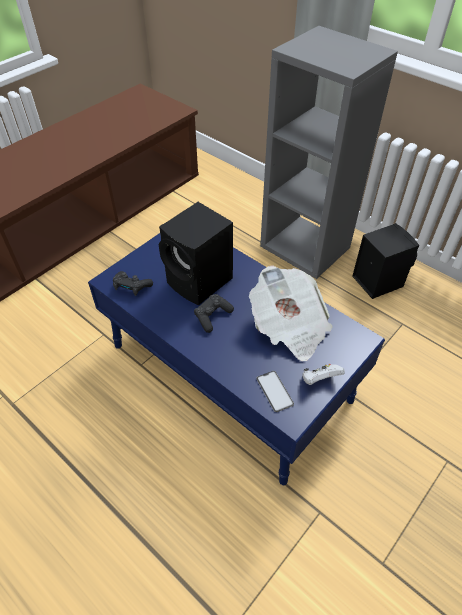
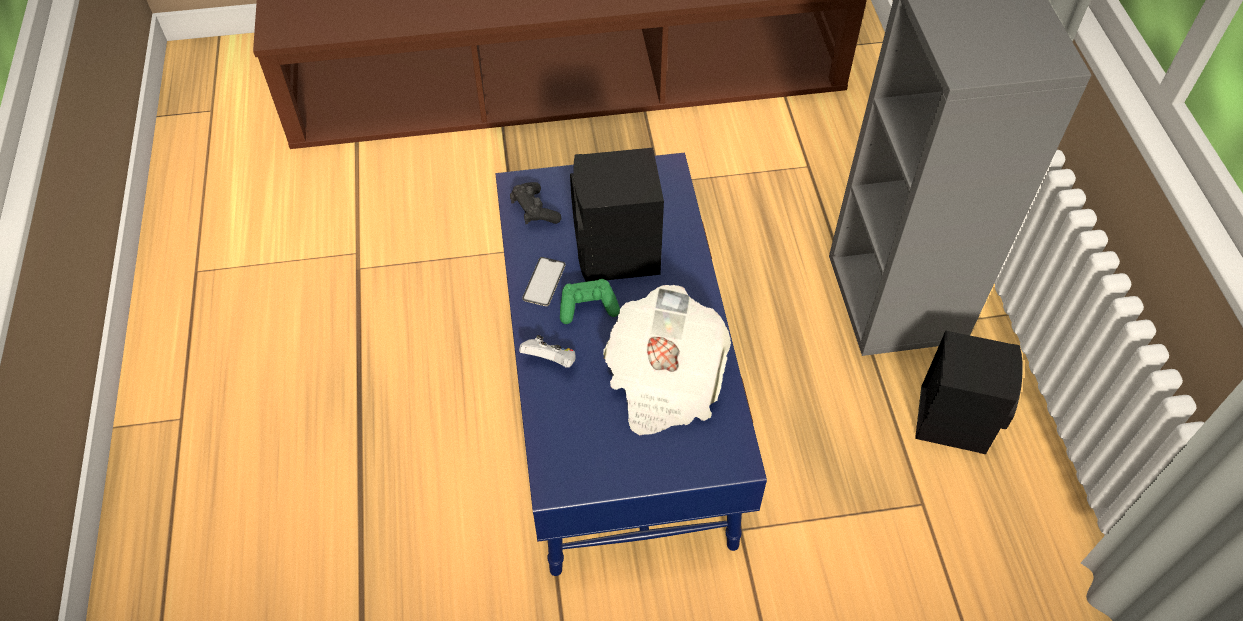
camera: 40 degrees right, 5 degrees up
black game controller [194,294,234,333] -> green game controller [560,279,620,324]
phone [257,371,294,412] -> phone moved to [522,257,565,306]
white game controller [302,364,345,385] -> white game controller moved to [519,335,576,368]

